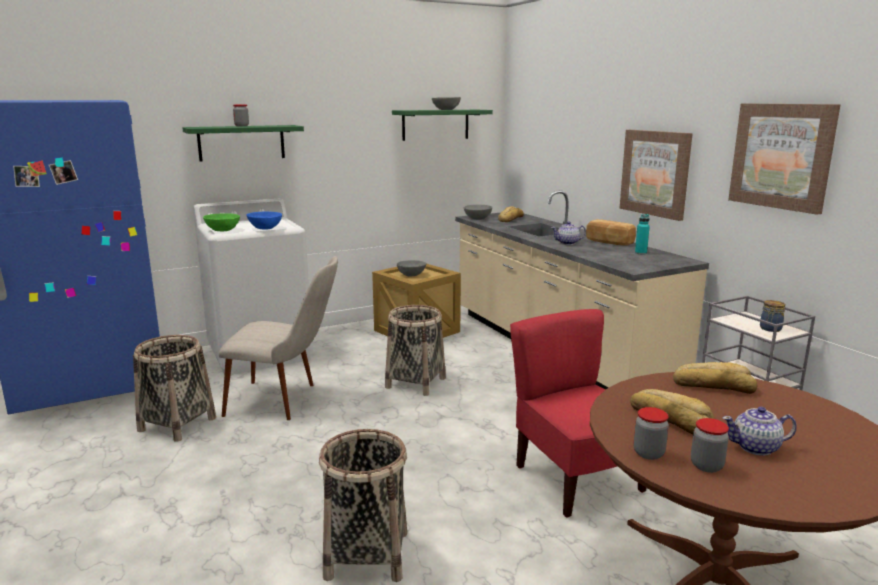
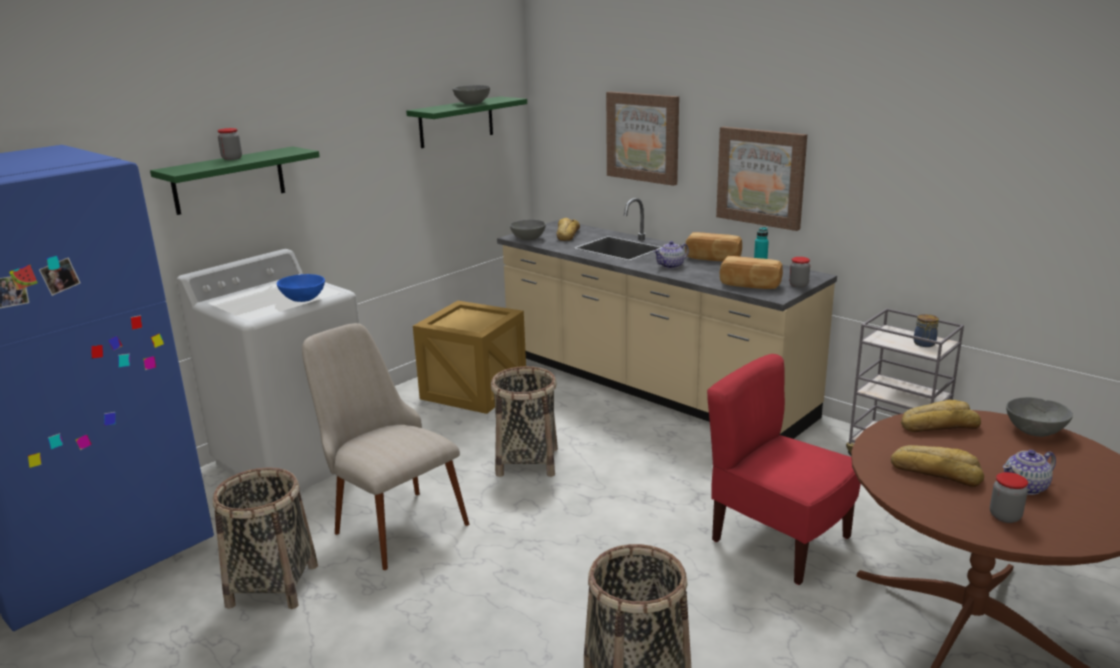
camera: 20 degrees left, 5 degrees up
green bowl [203,213,240,231] -> none
beige chair [219,256,338,420] -> beige chair turned 120 degrees counterclockwise [302,323,469,570]
grey bowl [397,260,426,276] -> grey bowl moved to [1006,397,1073,437]
jar [634,407,669,460] -> jar moved to [789,257,810,288]
picture [728,103,840,215] -> picture moved to [606,91,679,186]
none -> bread [720,256,783,289]

